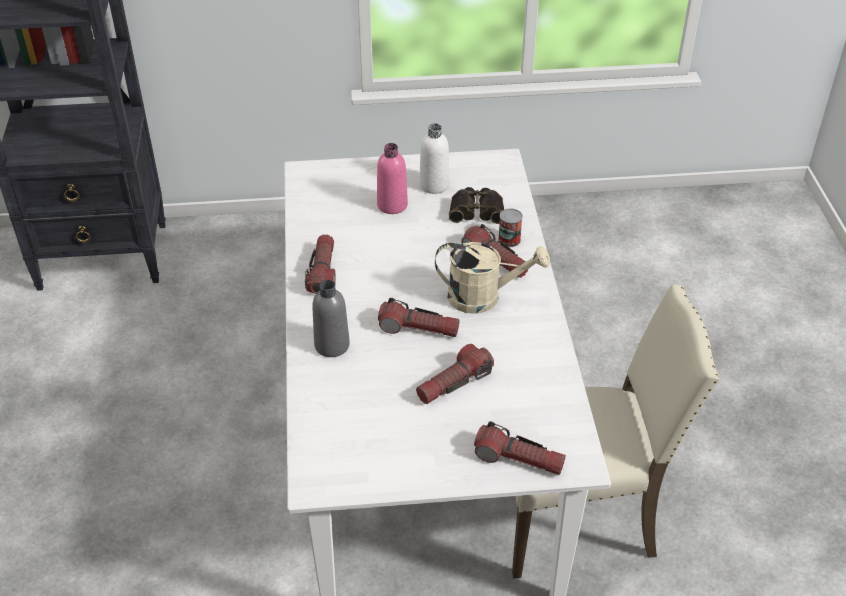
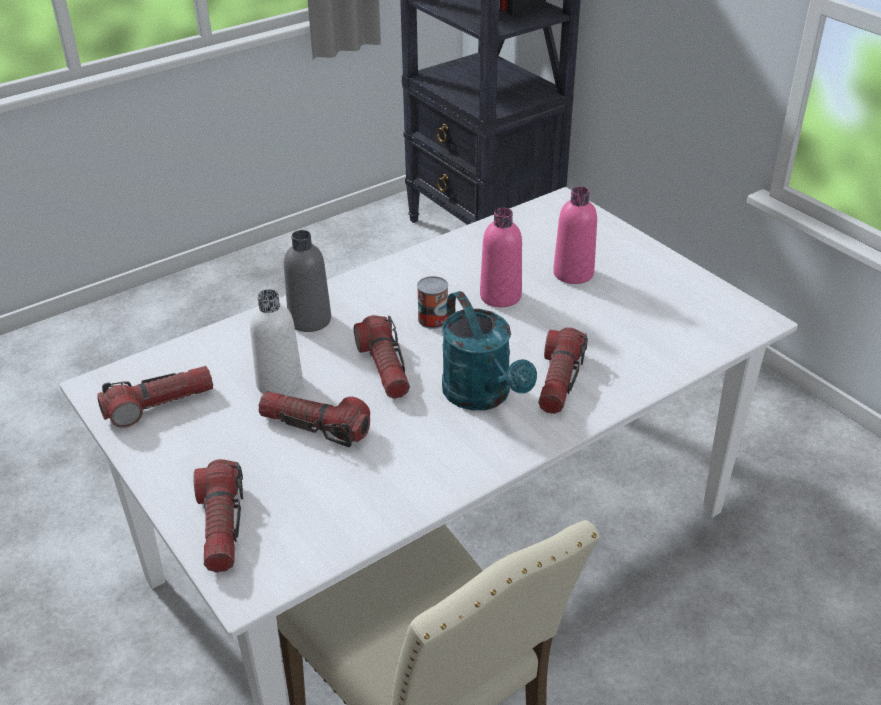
camera: 60 degrees right, 5 degrees down
flashlight [305,234,336,294] -> flashlight moved to [98,366,213,428]
white bottle [419,123,449,194] -> white bottle moved to [250,289,303,396]
beige watering can [435,242,550,314] -> turquoise watering can [442,291,537,410]
binoculars [449,187,504,224] -> none
can [498,209,523,247] -> can moved to [417,276,448,329]
none -> pink bottle [480,208,522,307]

